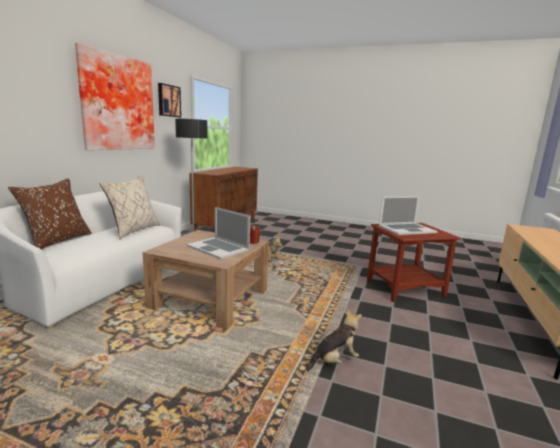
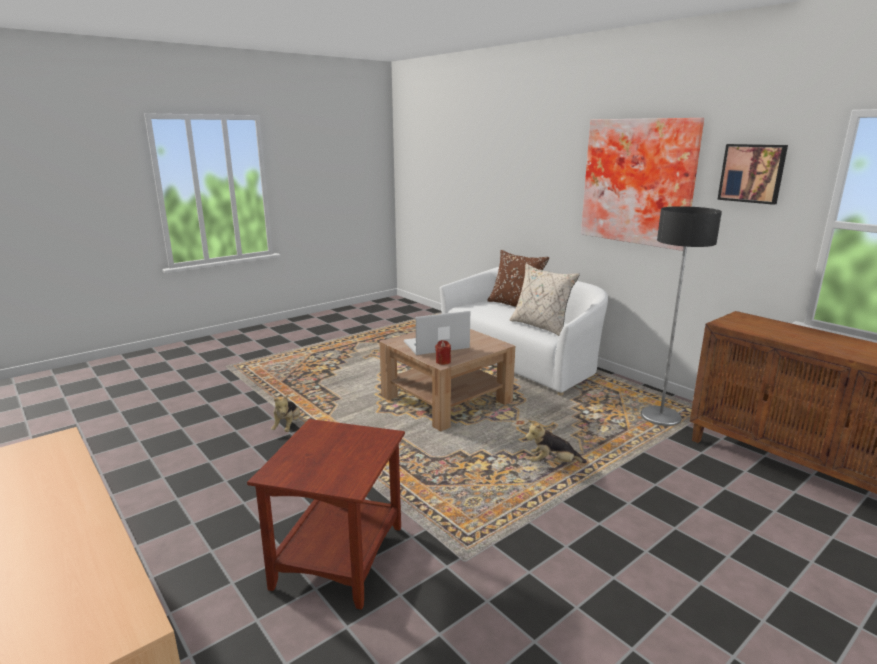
camera: 120 degrees right, 5 degrees up
laptop [379,196,438,235] -> none

